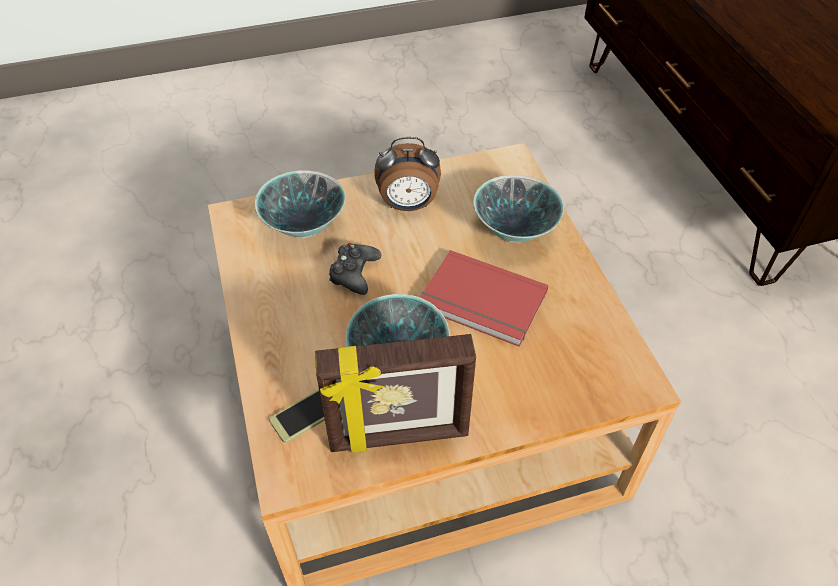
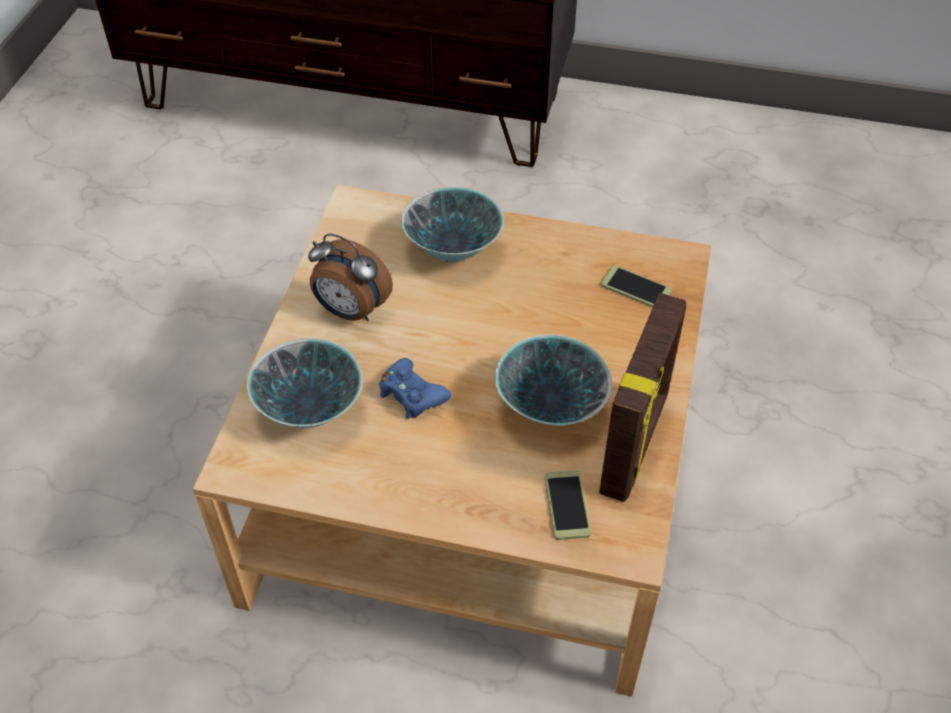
camera: 60 degrees left, 0 degrees up
black game controller [329,243,381,295] -> blue game controller [379,358,451,419]
alarm clock [374,137,441,211] -> alarm clock turned 90 degrees clockwise [308,233,393,321]
red book [420,250,548,347] -> none
none -> phone [601,265,672,308]

